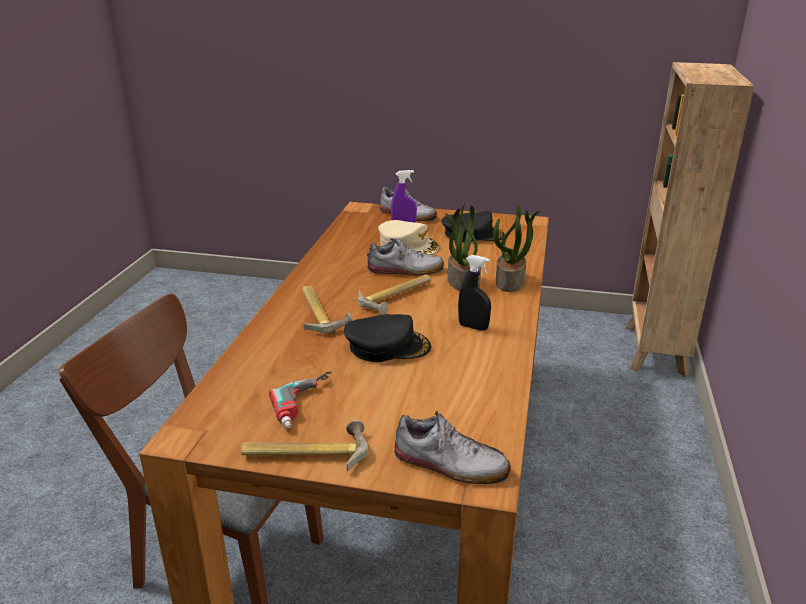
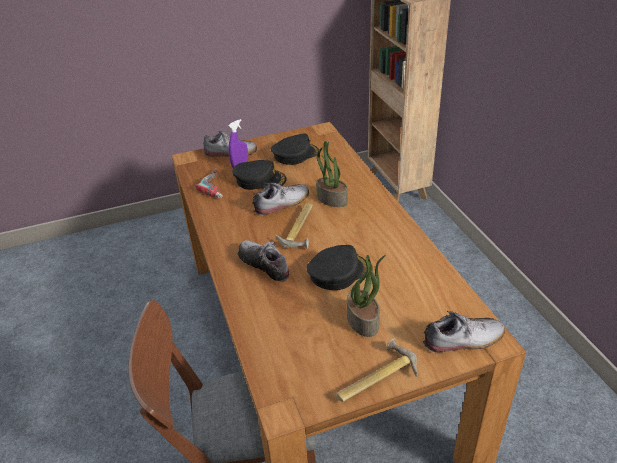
camera: 30 degrees left, 10 degrees up
power drill [269,371,332,429] -> power drill moved to [196,168,223,198]
hammer [302,286,353,333] -> shoe [238,240,289,282]
beige cap [378,220,439,254] -> black cap [232,160,286,190]
black spray bottle [458,255,491,331] -> none
potted plant [493,203,541,292] -> potted plant moved to [347,255,386,337]

